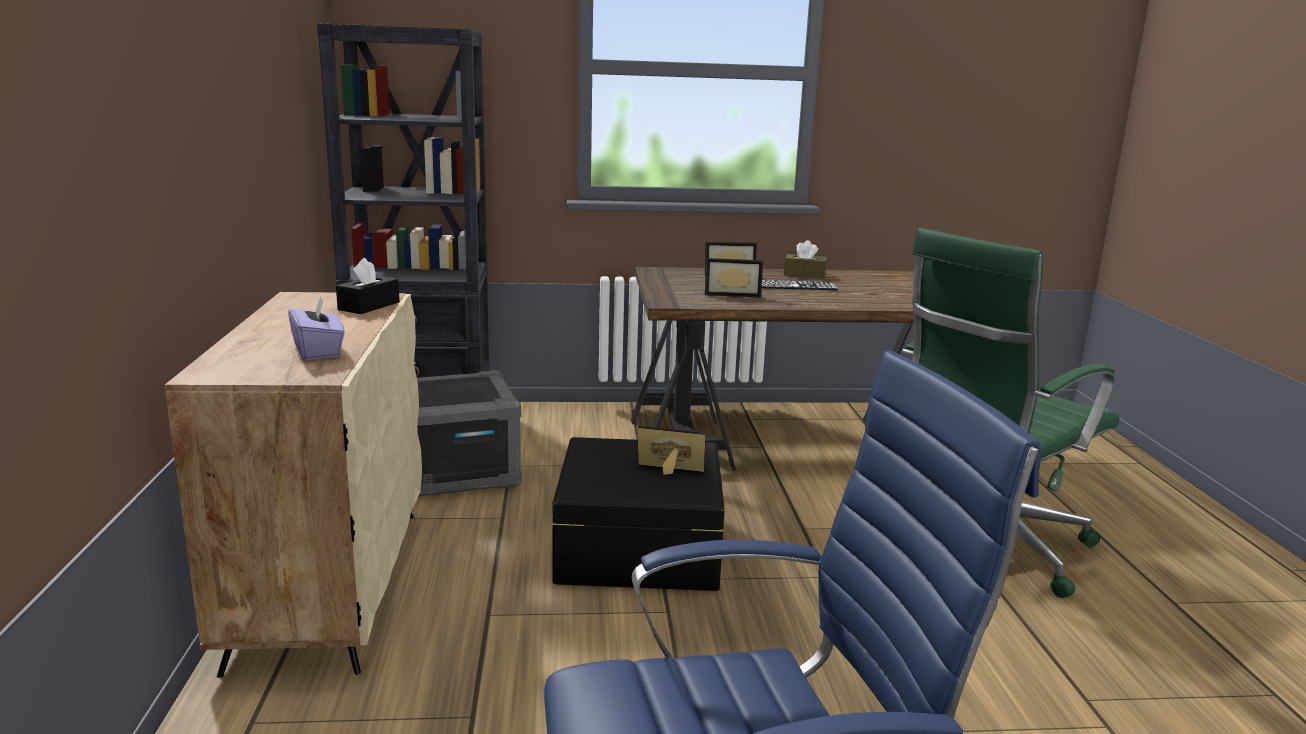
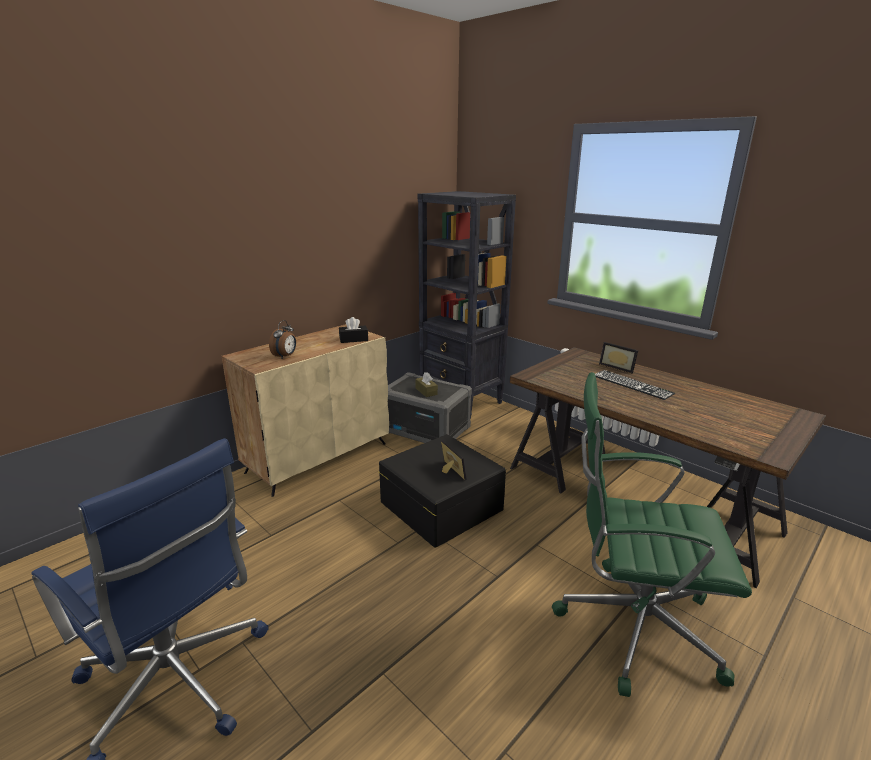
camera: 50 degrees right, 5 degrees up
purple tissue box [288,295,345,360] -> alarm clock [269,320,296,359]
picture frame [705,258,763,297] -> none
brown tissue box [784,240,827,279] -> brown tissue box moved to [415,372,438,397]

